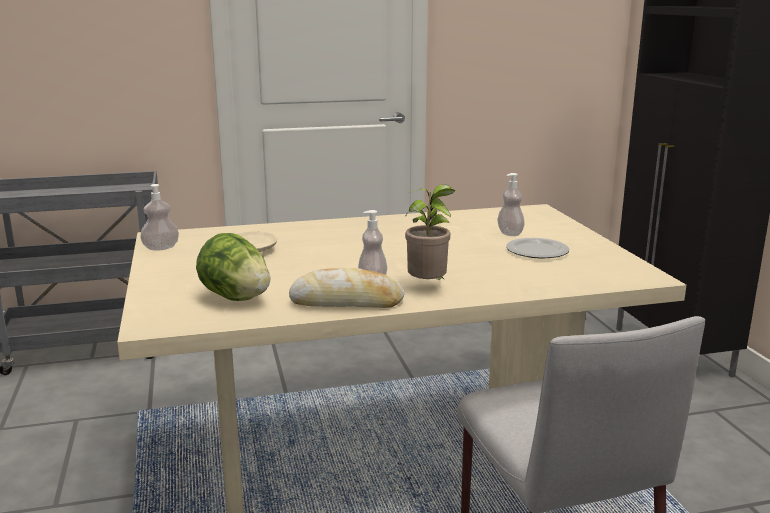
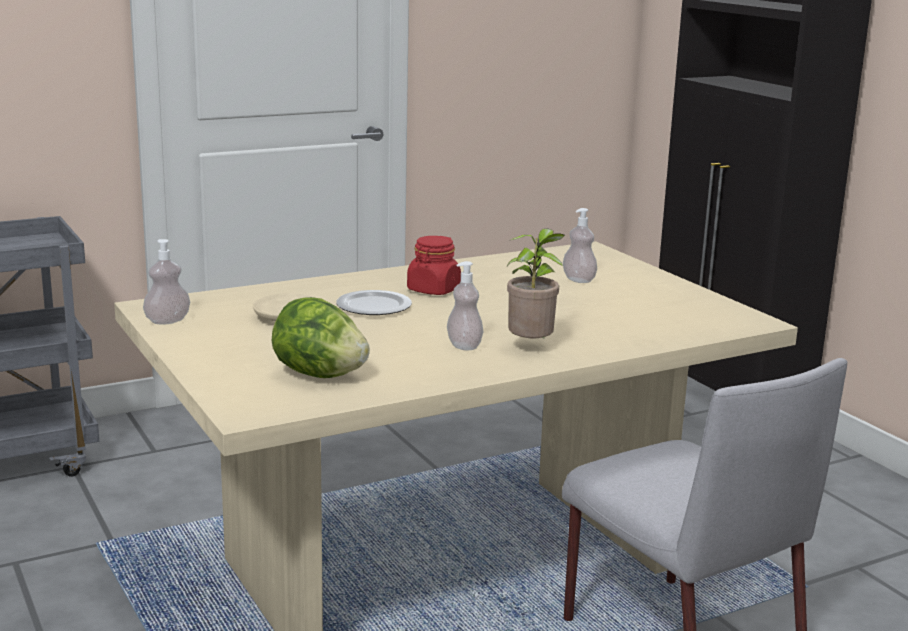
camera: 15 degrees left, 0 degrees up
bread [289,268,404,308] -> none
plate [506,238,570,258] -> plate moved to [336,290,412,315]
none -> red jar [407,236,461,295]

